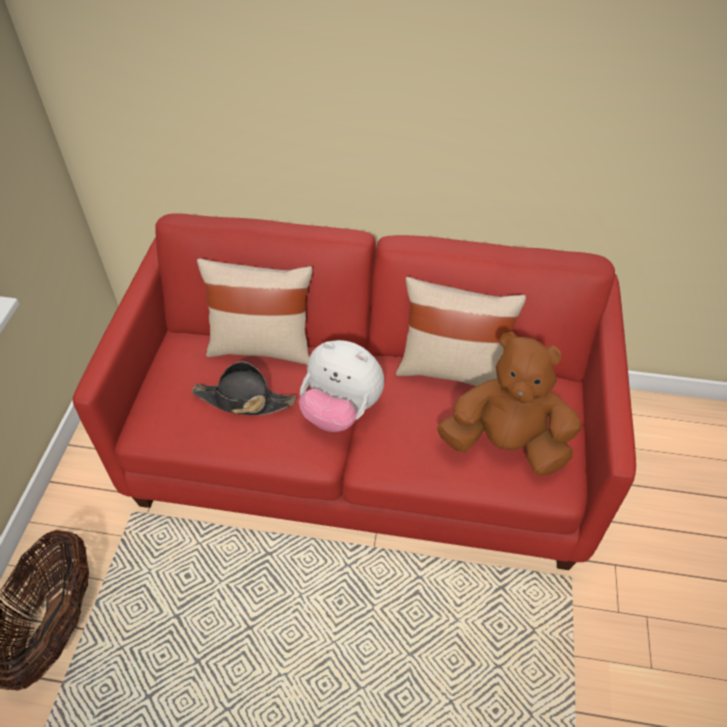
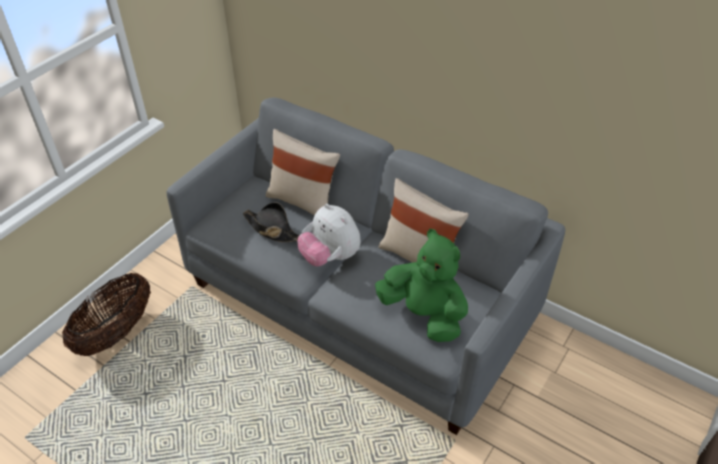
camera: 25 degrees right, 5 degrees down
red sofa [73,213,636,570] -> grey sofa [166,97,565,435]
brown plush toy [437,332,581,475] -> green plush toy [375,229,468,342]

